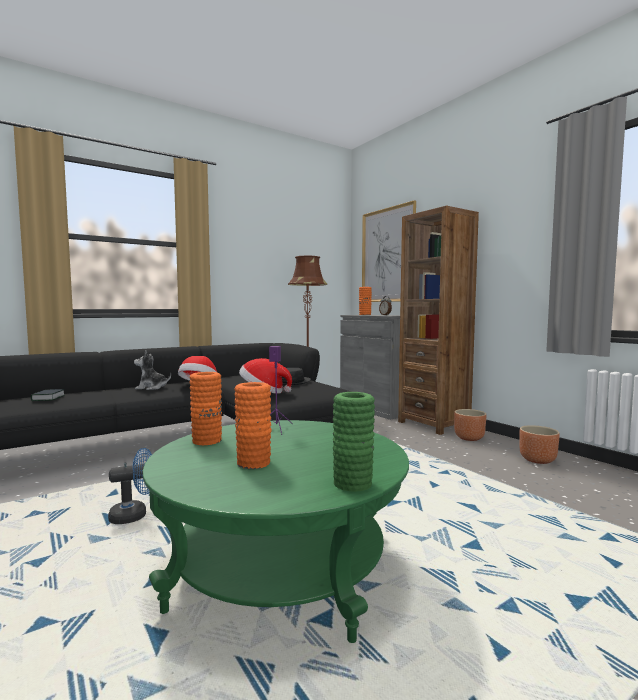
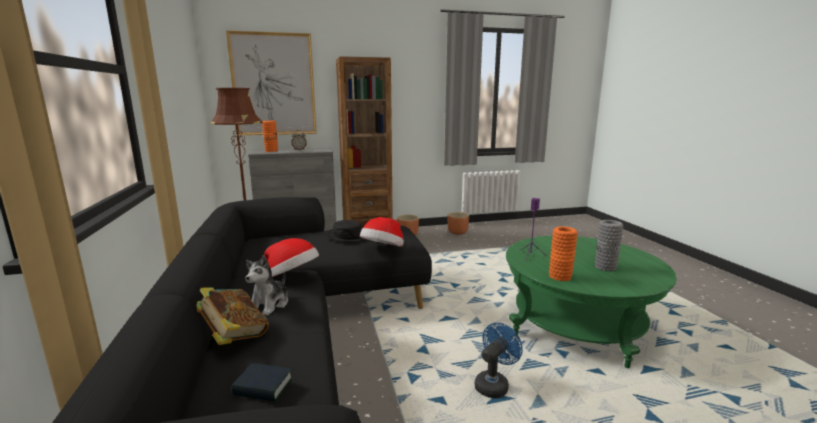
camera: 70 degrees left, 10 degrees up
blue fan [108,448,152,524] -> blue fan turned 45 degrees clockwise [475,323,523,398]
orange vase [234,382,271,469] -> grey vase [595,220,623,271]
green vase [333,392,375,492] -> none
none -> book [196,287,269,345]

